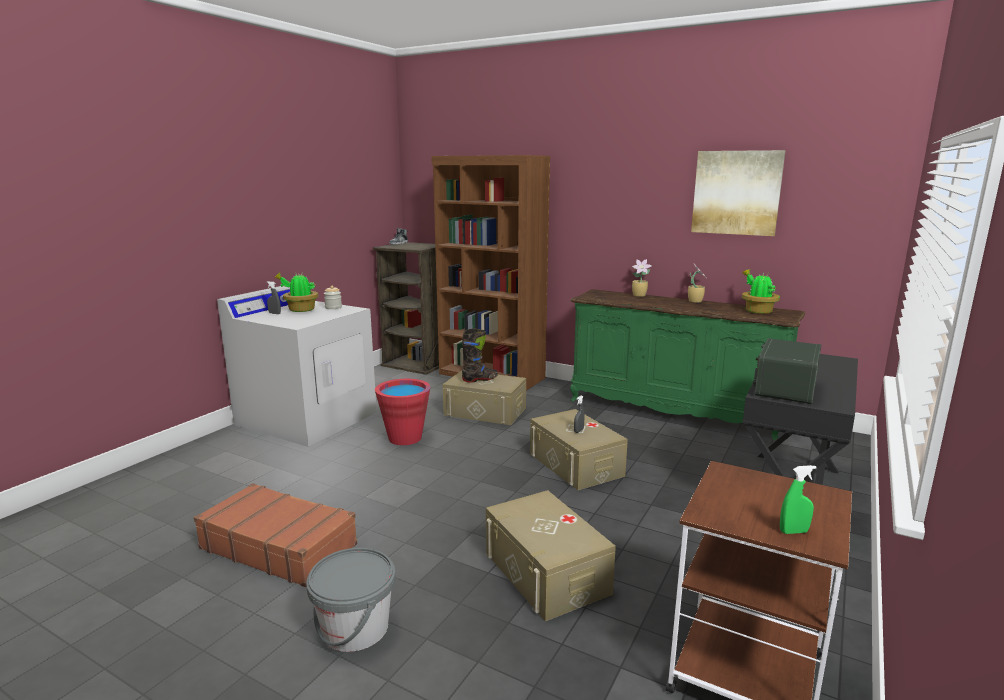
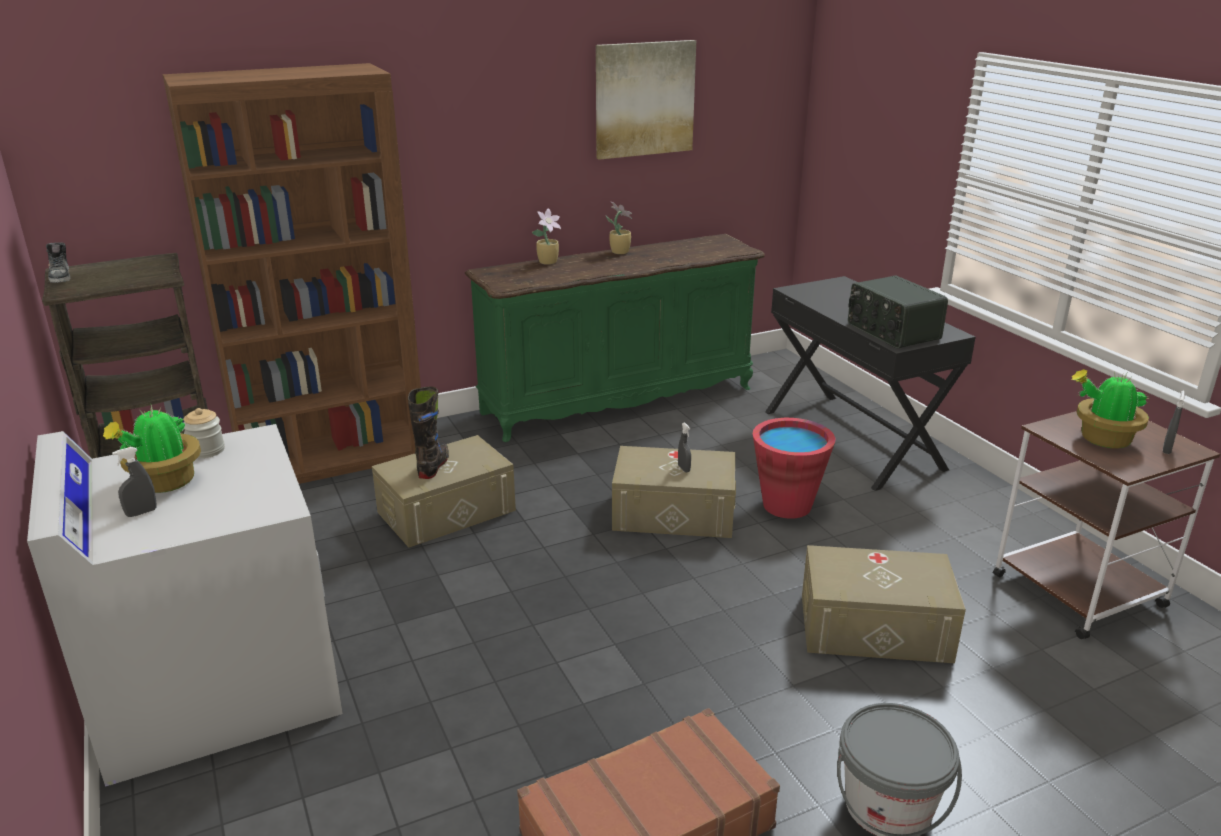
camera: 55 degrees left, 10 degrees up
red bucket [375,379,431,445] -> red bucket moved to [753,418,835,519]
potted plant [742,269,780,314] -> potted plant moved to [1071,369,1150,448]
green spray bottle [780,465,816,534] -> grey spray bottle [1163,391,1185,454]

